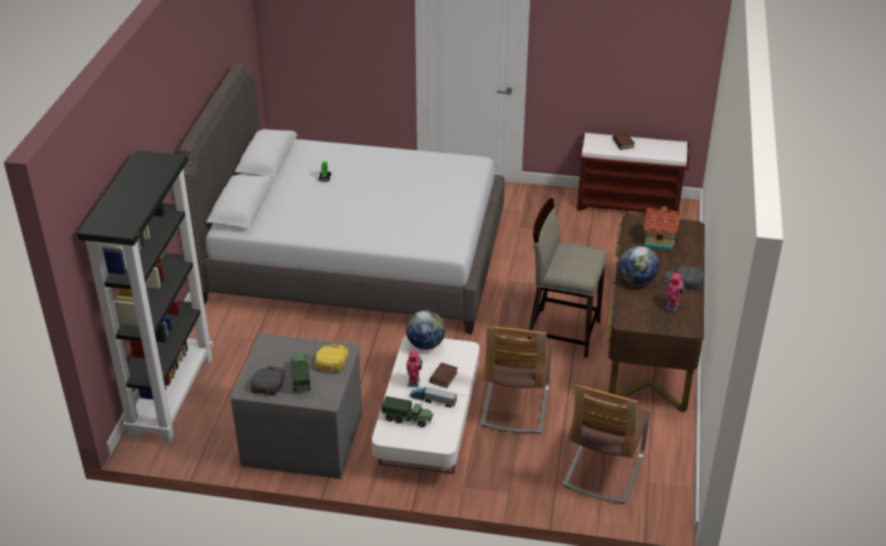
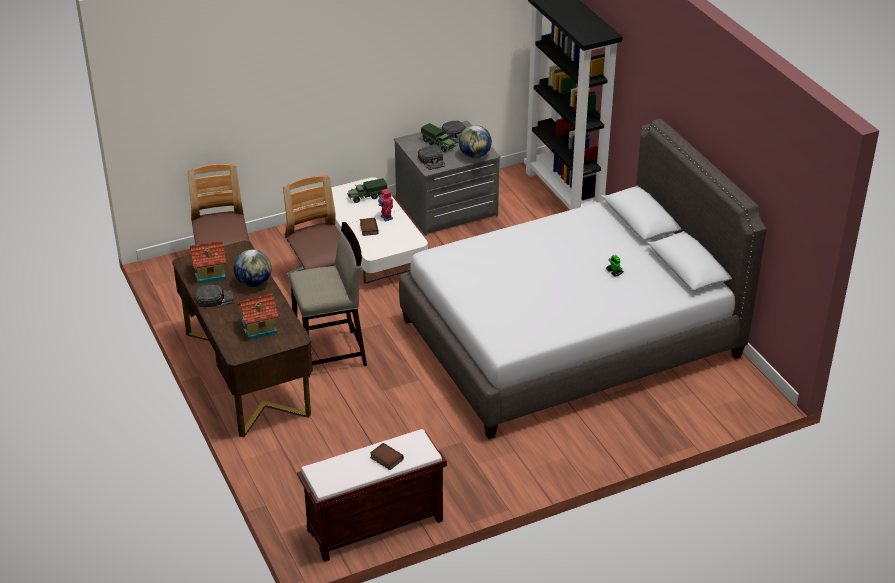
camera: 145 degrees right, 0 degrees up
yellow cap [315,344,348,373] -> black cap [418,146,445,170]
globe [406,310,445,350] -> globe moved to [459,125,492,159]
toy truck [410,386,457,408] -> none
toy robot [665,272,684,312] -> toy house [190,241,226,284]

